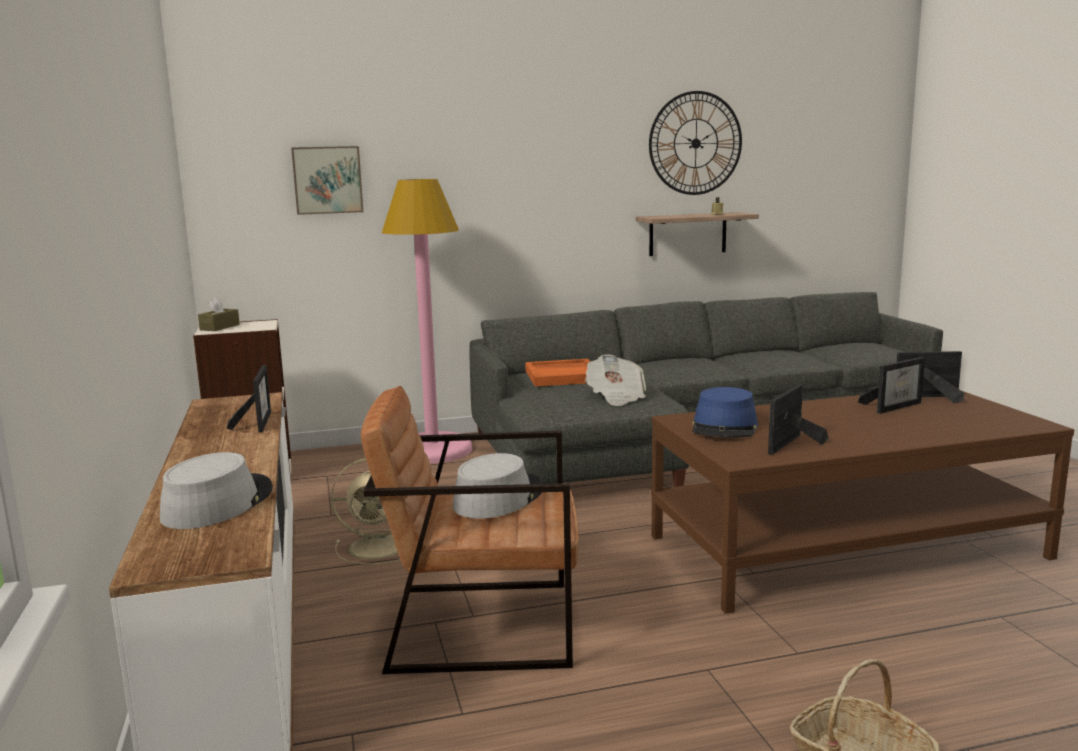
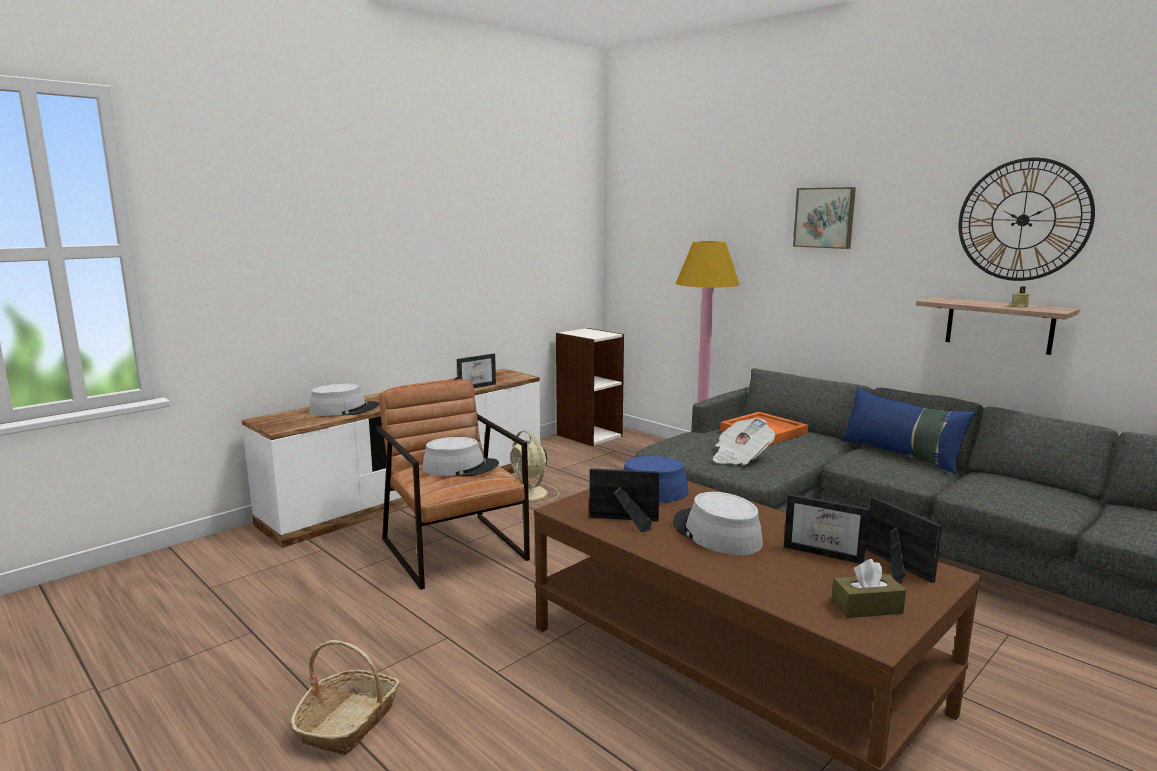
camera: 60 degrees right, 0 degrees up
brown tissue box [198,296,240,331] -> brown tissue box moved to [831,559,906,618]
picture [291,146,363,215] -> picture moved to [793,187,856,249]
none -> grey hat [673,492,763,555]
none -> blue pillow [841,387,976,474]

